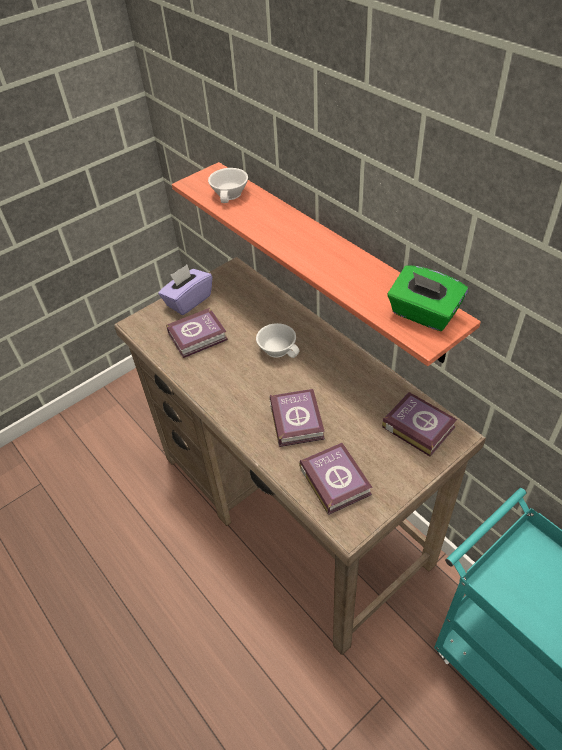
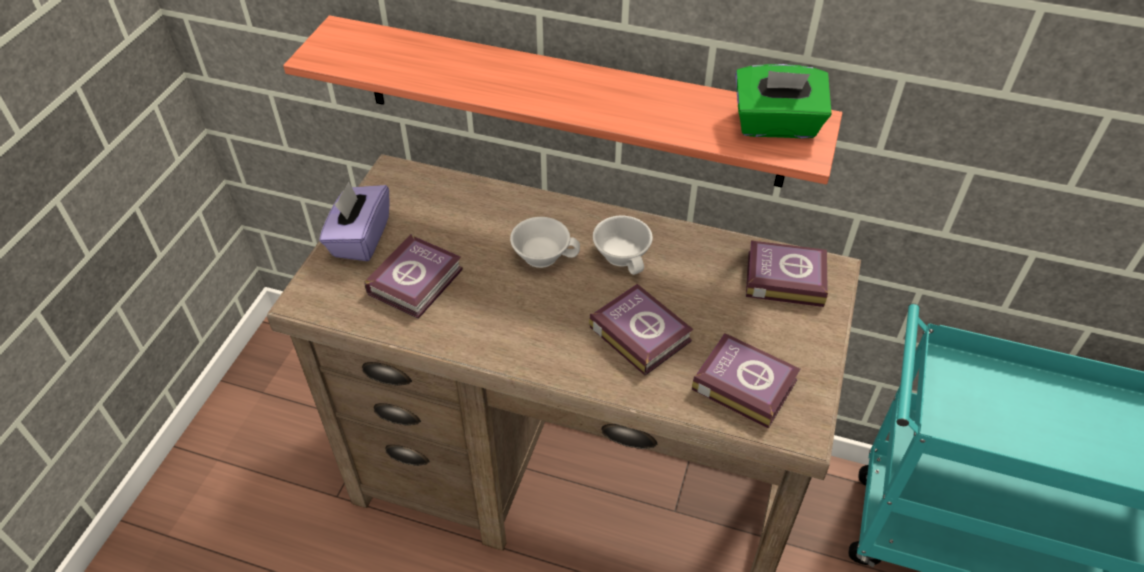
camera: 35 degrees left, 0 degrees up
white cup [208,168,248,203] -> white cup moved to [593,216,653,275]

